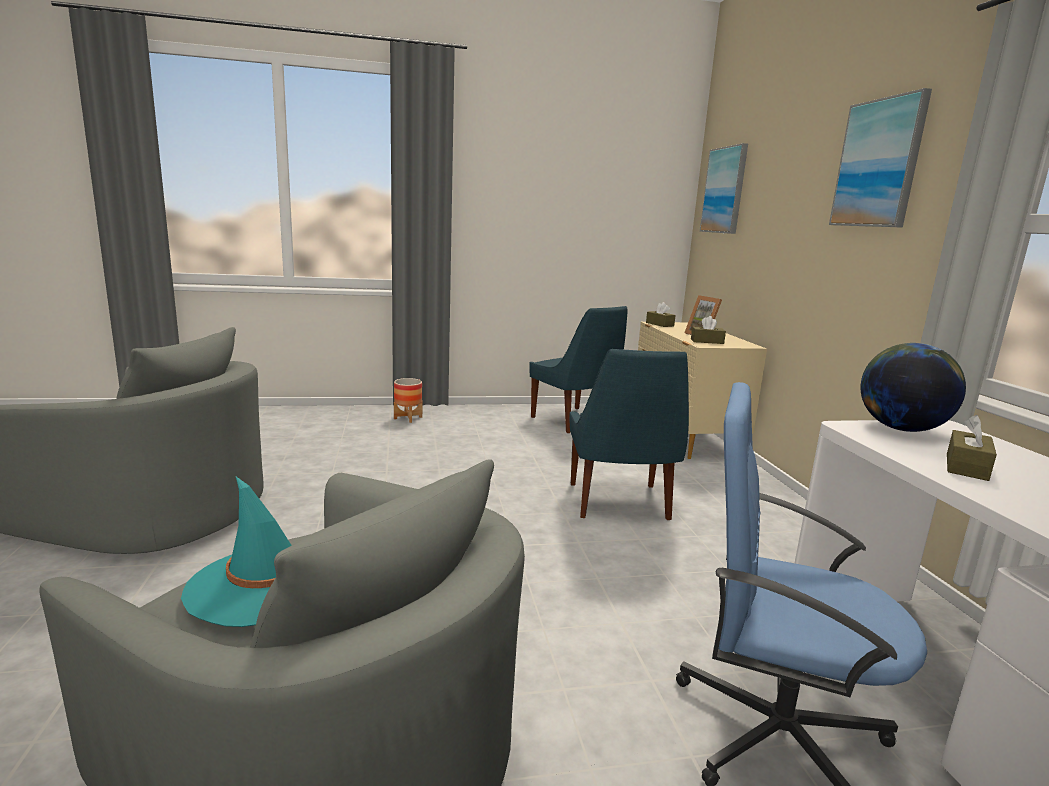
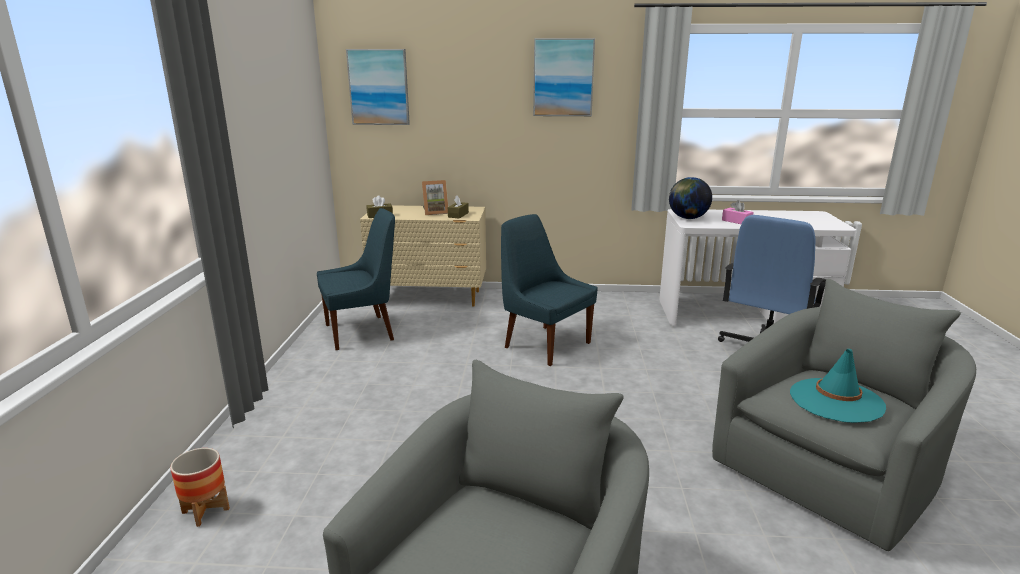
camera: 75 degrees left, 5 degrees up
planter [394,378,422,423] -> planter moved to [170,448,230,527]
blue chair [569,349,689,520] -> blue chair turned 150 degrees counterclockwise [501,214,598,366]
brown tissue box [947,415,997,481] -> pink tissue box [722,200,753,224]

